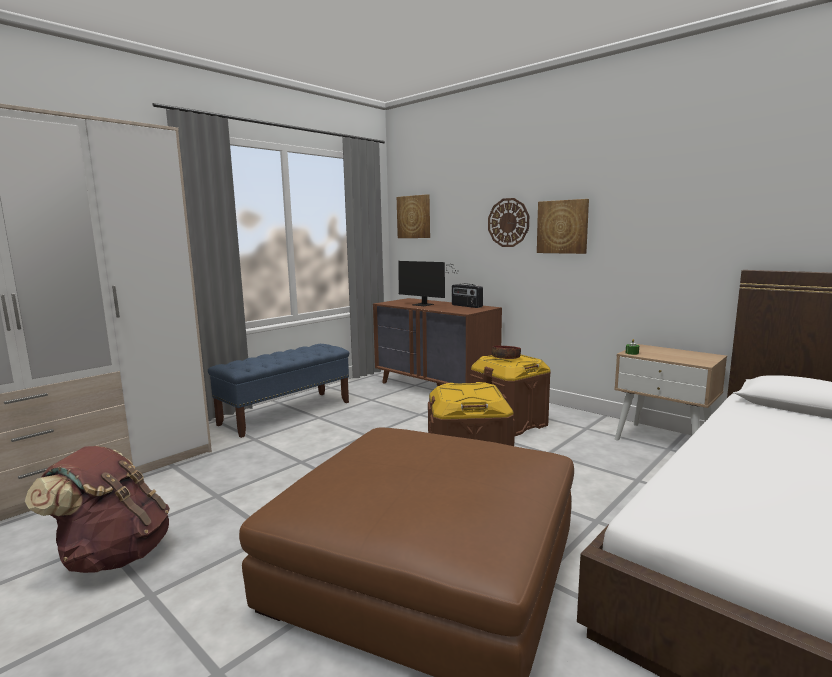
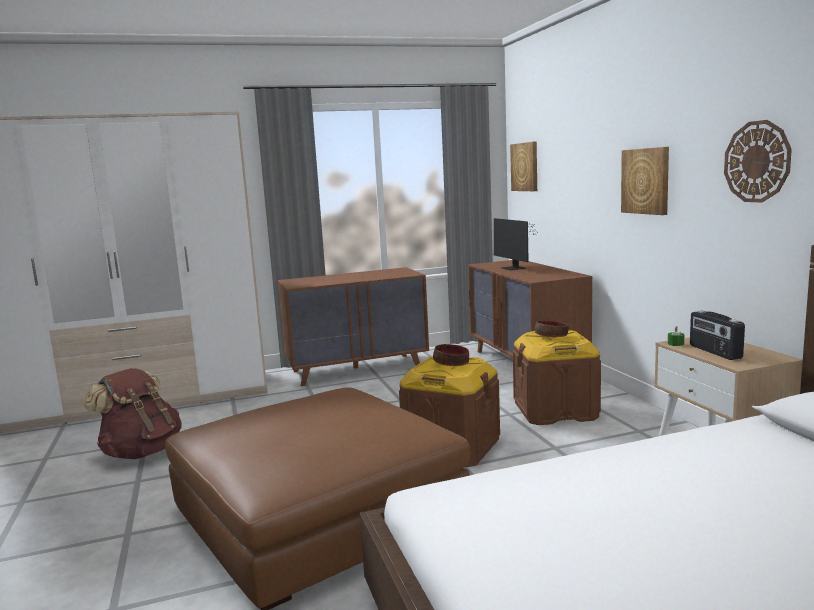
camera: 30 degrees right, 0 degrees up
blue bench [208,344,349,438] -> brown dresser [278,267,429,386]
radio [452,283,483,308] -> radio moved to [690,311,745,360]
wall clock [488,198,529,247] -> wall clock moved to [724,120,792,203]
none -> bowl [433,344,469,366]

